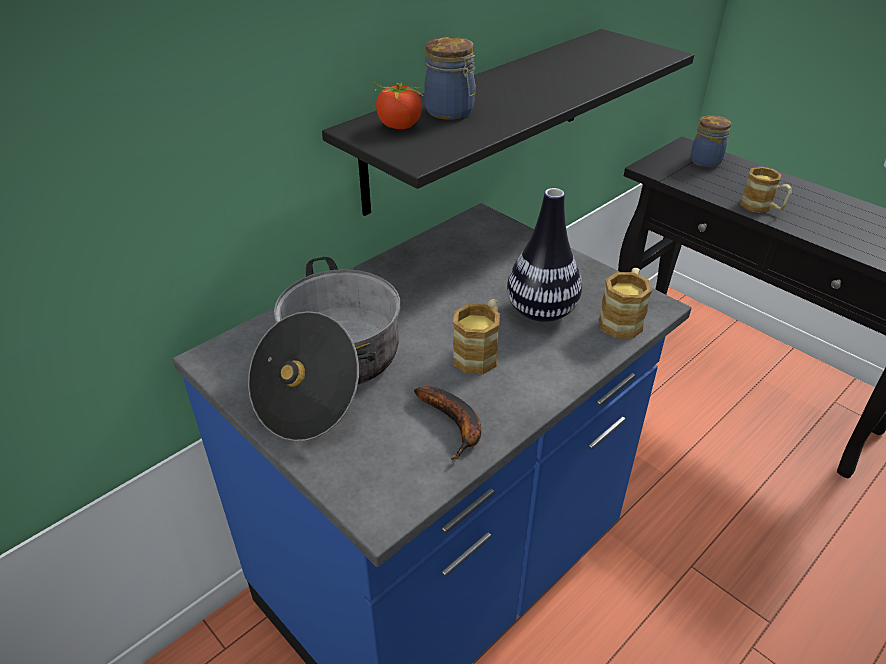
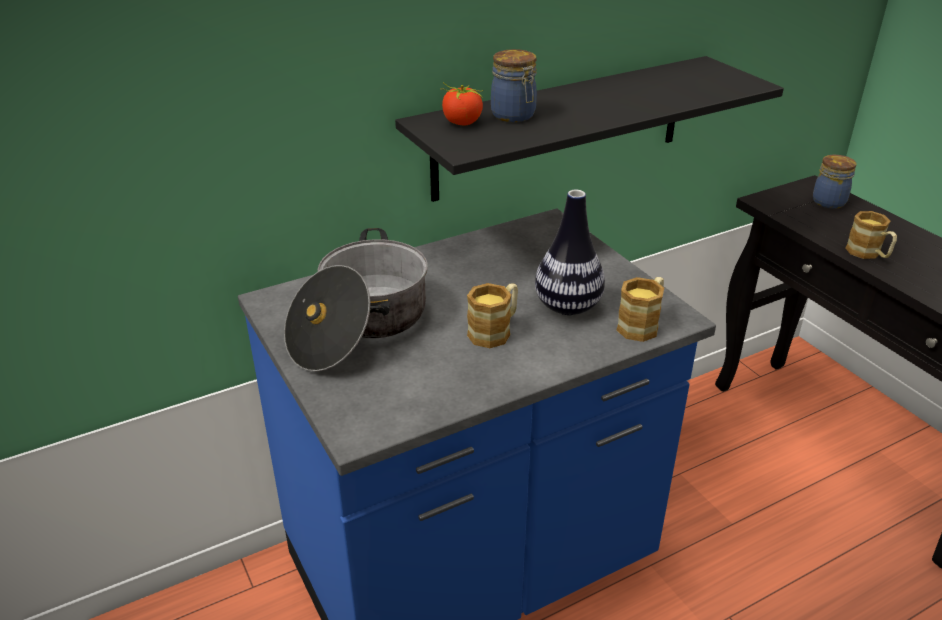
camera: 15 degrees right, 5 degrees down
banana [414,386,481,460] -> none

